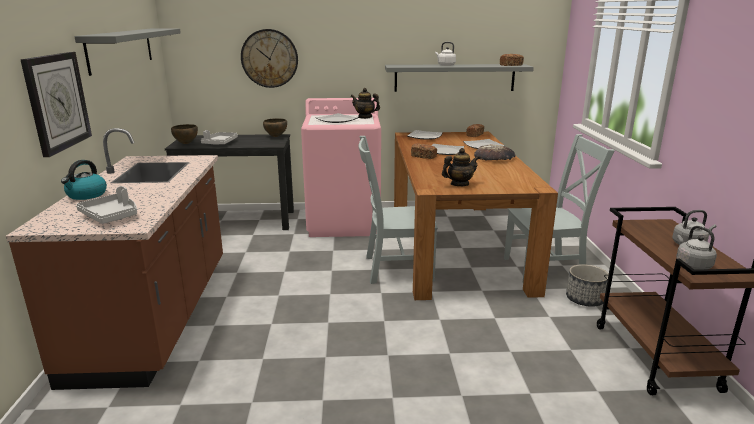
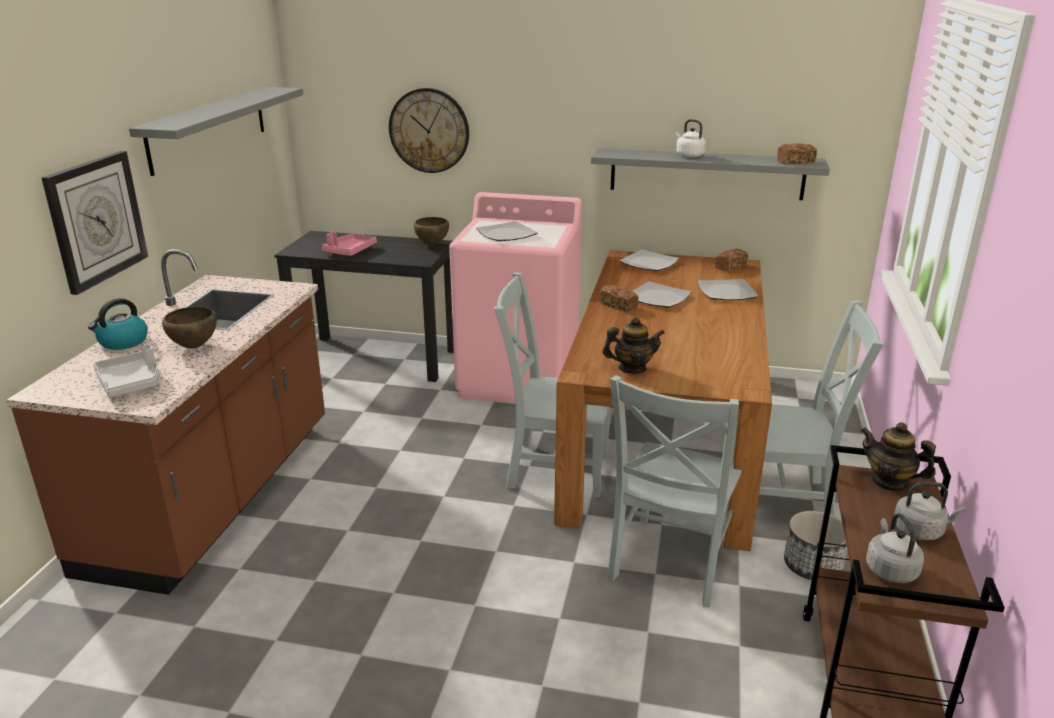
camera: 15 degrees right, 5 degrees up
brown bowl [171,124,198,144] -> brown bowl moved to [162,307,217,349]
grey tray [201,130,238,145] -> pink tray [322,232,377,256]
teapot [351,88,380,119] -> teapot moved to [861,422,936,492]
bread [474,144,516,161] -> none
none -> grey chair [608,375,742,608]

